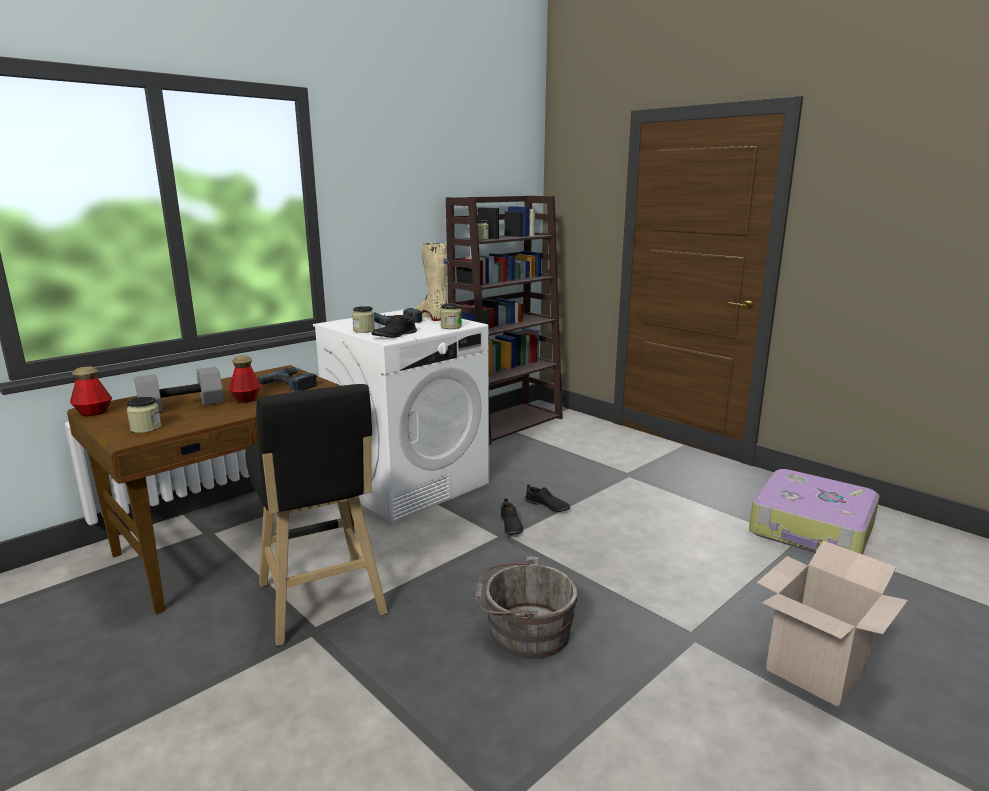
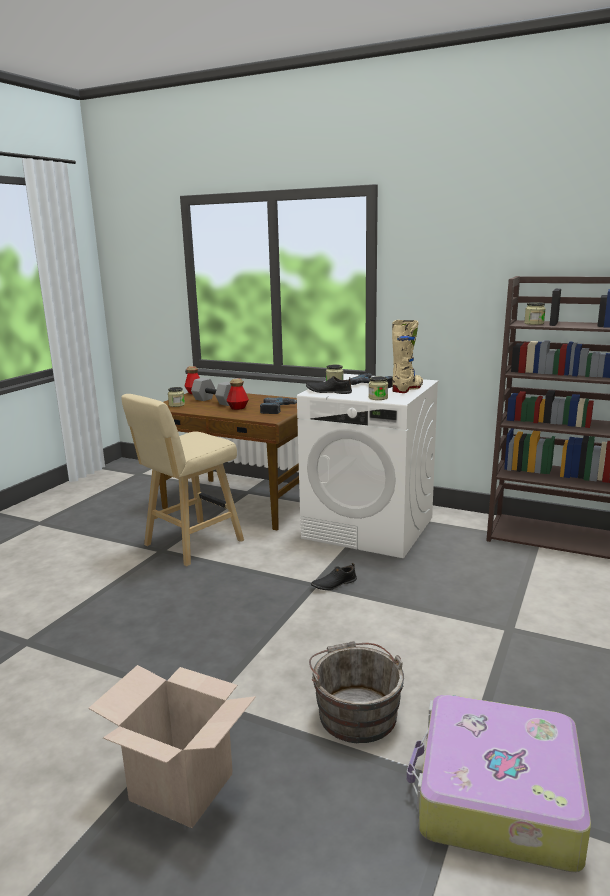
camera: 70 degrees right, 0 degrees up
black stool [245,384,388,646] -> beige stool [121,394,244,566]
grey bucket [475,557,578,659] -> grey bucket moved to [309,641,404,743]
black shoe [525,484,570,512] -> none

